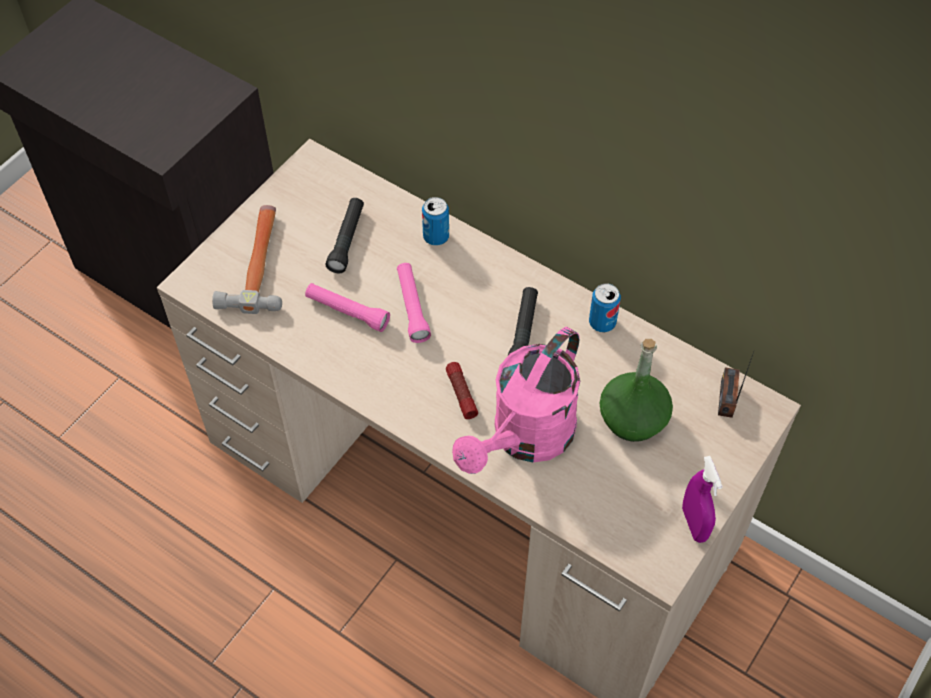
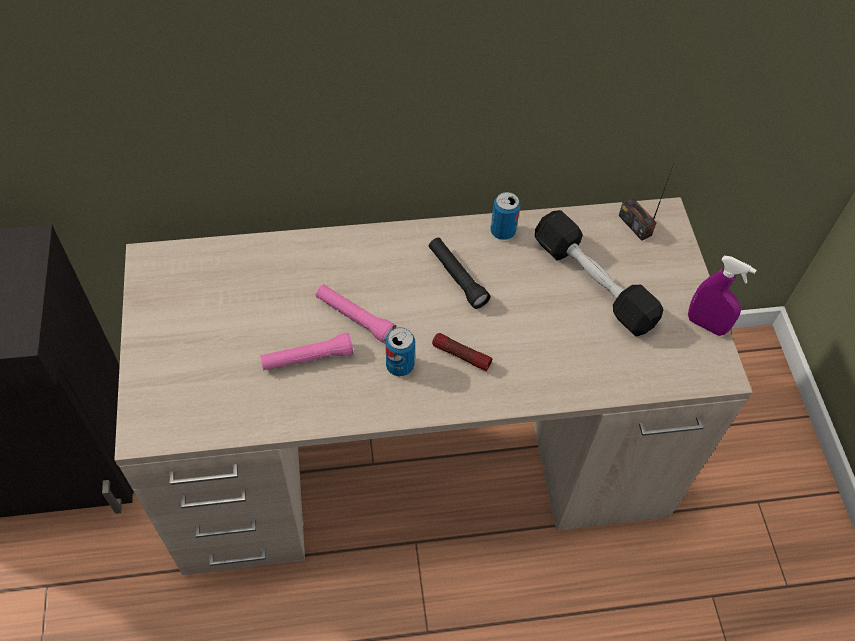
camera: 45 degrees left, 0 degrees up
hammer [212,205,282,314] -> none
black flashlight [325,198,364,274] -> none
can [422,197,449,246] -> can moved to [386,327,415,376]
pink watering can [452,327,580,474] -> none
green bottle [600,339,673,442] -> black dumbbell [535,210,663,336]

